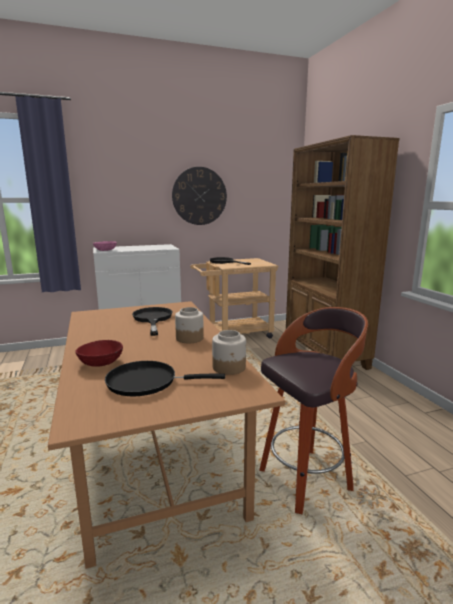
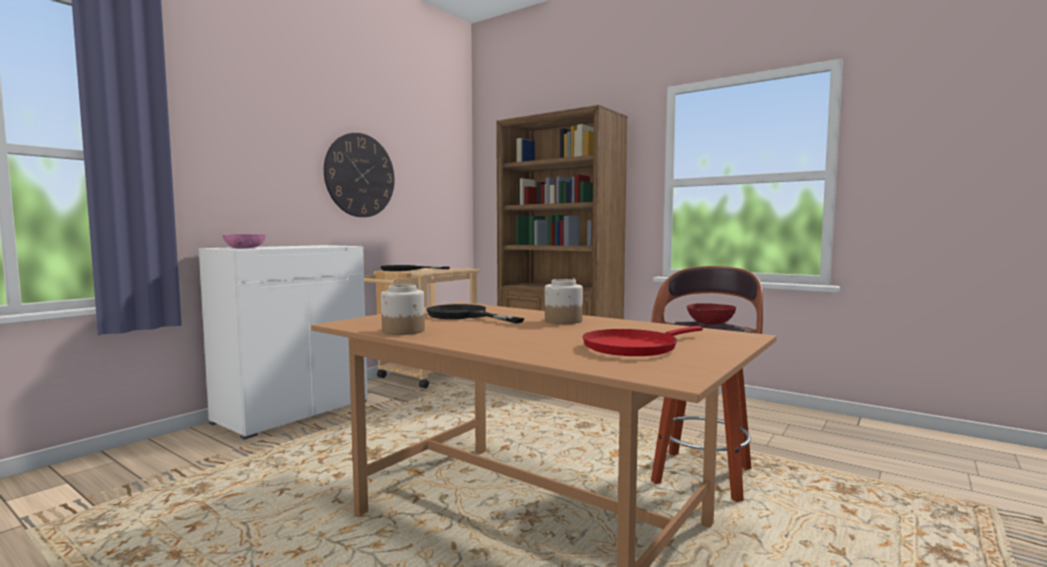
camera: 35 degrees left, 10 degrees down
red bowl [75,340,123,367] -> red bowl moved to [687,303,736,325]
black frying pan [105,361,225,396] -> red frying pan [583,326,703,356]
jar [212,330,246,375] -> jar moved to [381,284,425,335]

